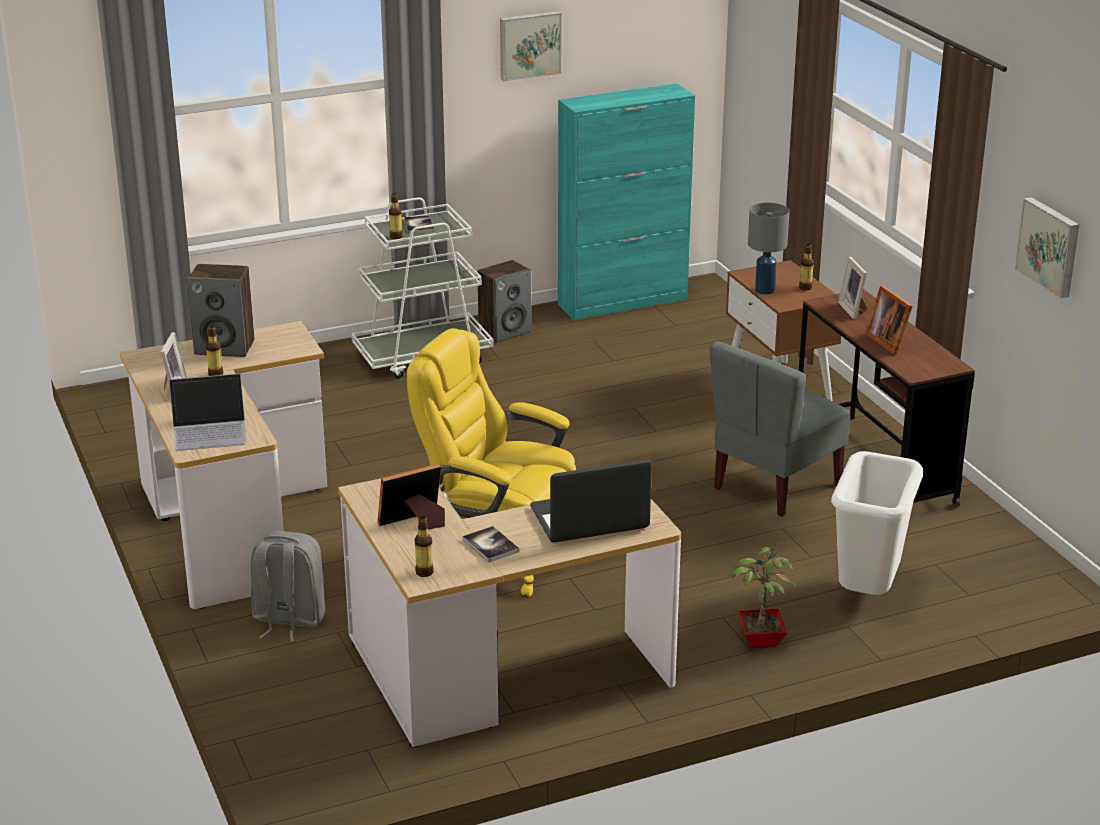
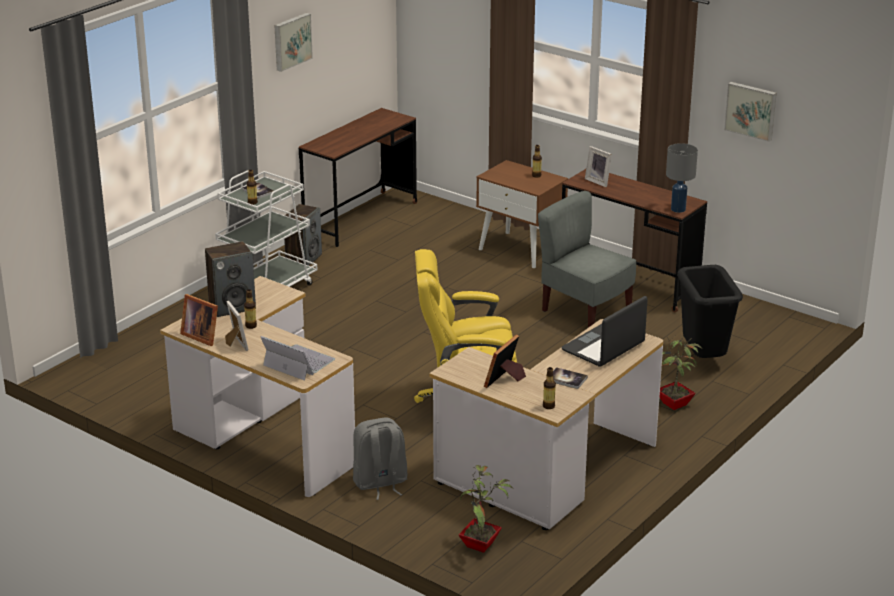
camera: 30 degrees left, 0 degrees up
laptop [169,373,247,451] -> laptop turned 105 degrees counterclockwise [261,336,335,381]
turquoise cabinet [558,83,695,320] -> brown desk [299,108,418,247]
grey chair [709,341,850,517] -> grey chair turned 120 degrees clockwise [538,191,636,328]
grey table lamp [748,203,790,295] -> grey table lamp moved to [666,143,698,213]
white trash can [831,451,923,595] -> black trash can [677,265,743,358]
picture frame [865,286,913,355] -> picture frame moved to [180,294,218,346]
none -> potted plant [458,465,513,553]

